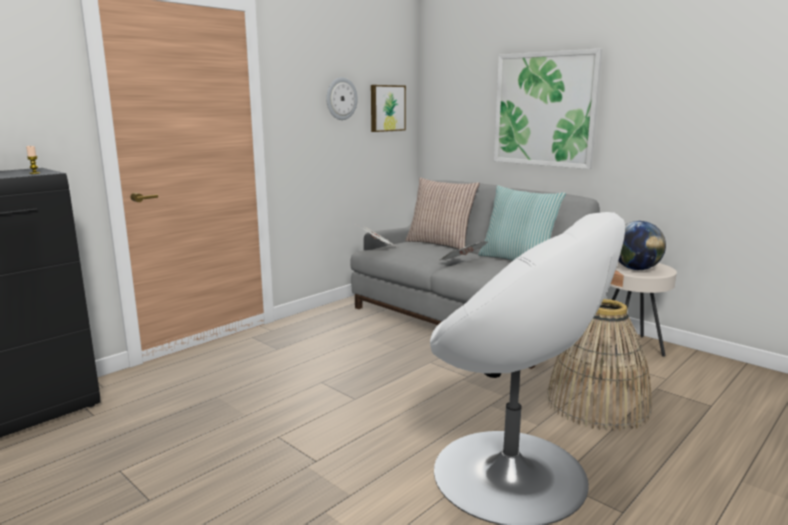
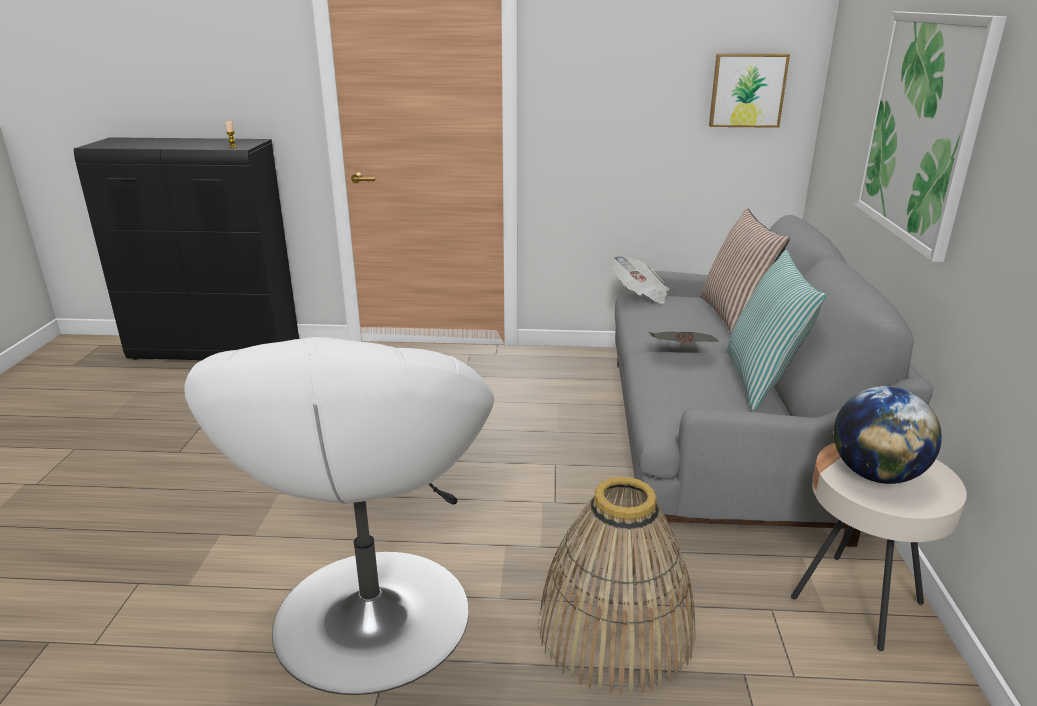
camera: 50 degrees right, 10 degrees up
wall clock [326,77,358,120] -> none

